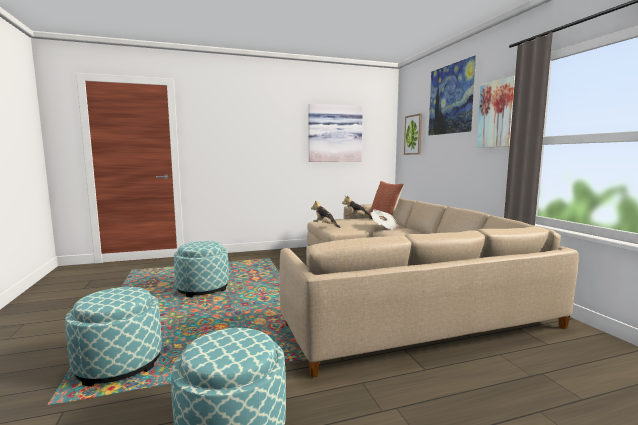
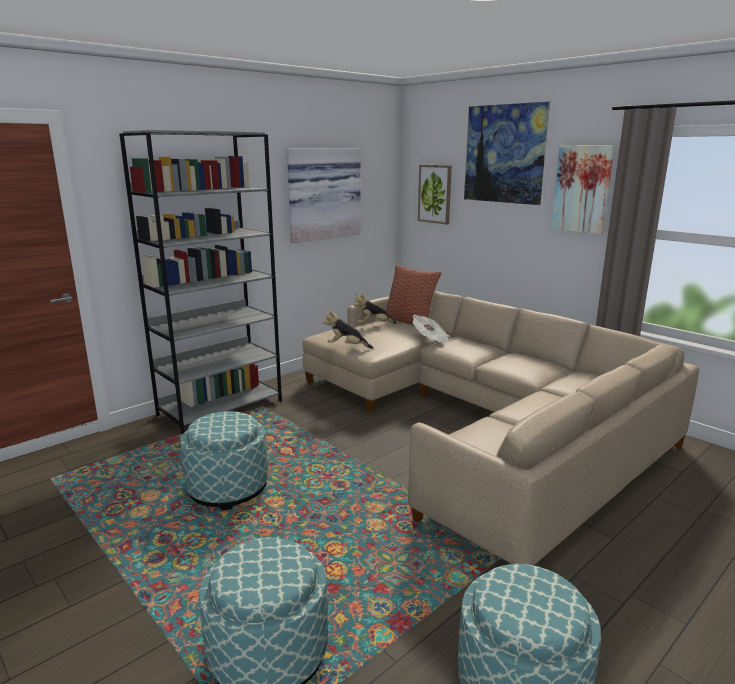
camera: 25 degrees left, 10 degrees up
none -> grey bookcase [119,130,282,434]

